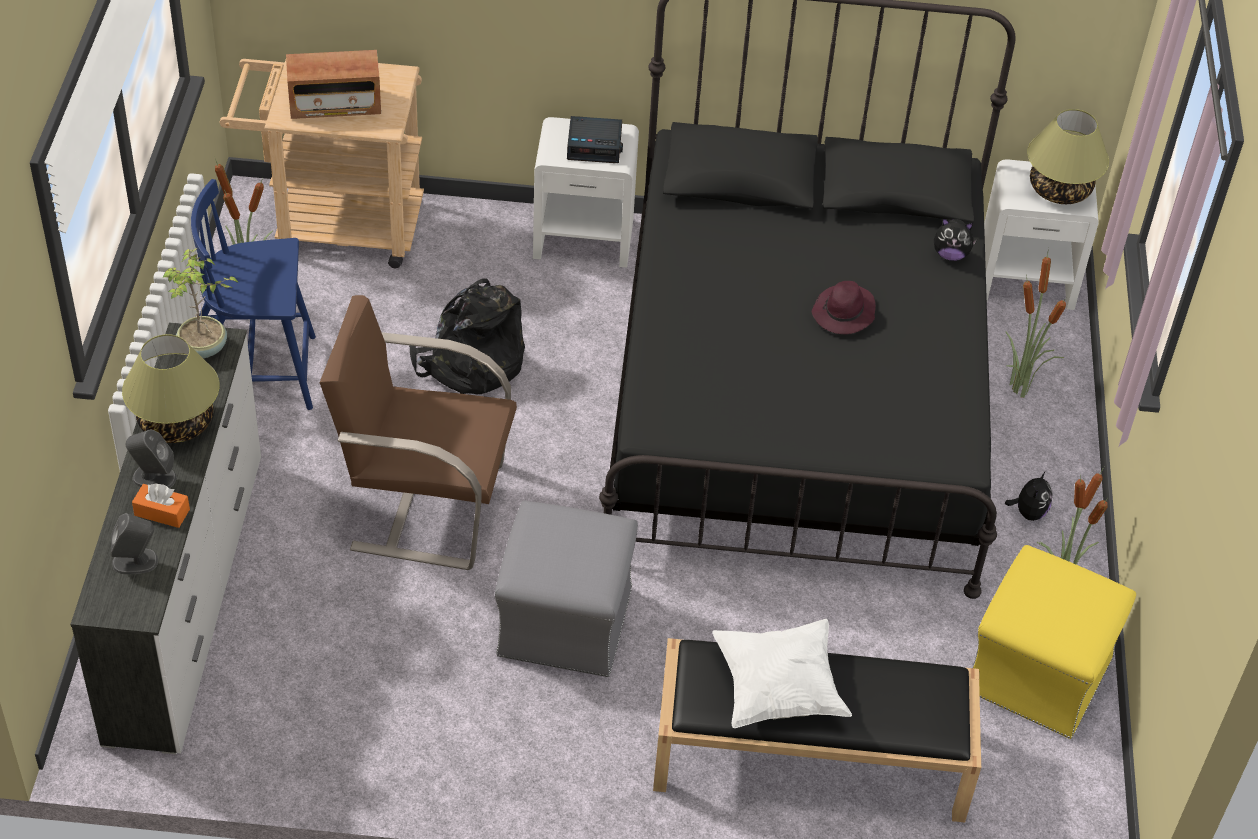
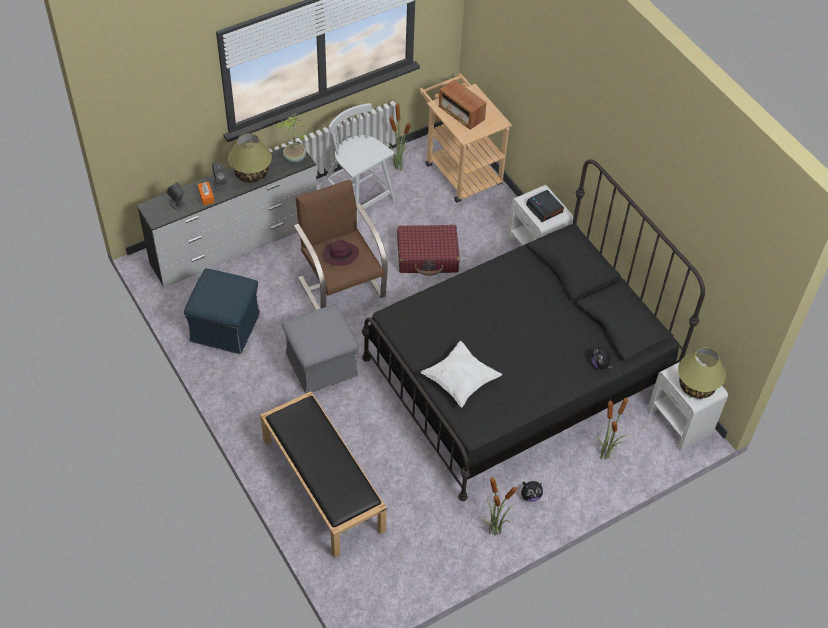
camera: 55 degrees right, 5 degrees up
blue chair [191,179,316,410] -> white chair [320,103,395,223]
black backpack [409,278,525,394] -> red suitcase [397,225,460,276]
white pillow [712,619,852,728] -> white pillow moved to [421,341,502,408]
purple hat [812,281,876,334] -> purple hat moved to [323,240,359,266]
yellow ottoman [973,545,1136,739] -> none
none -> blue ottoman [184,268,260,355]

